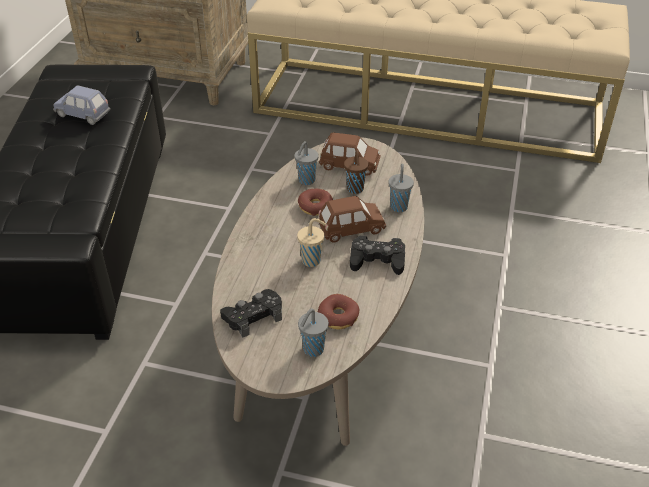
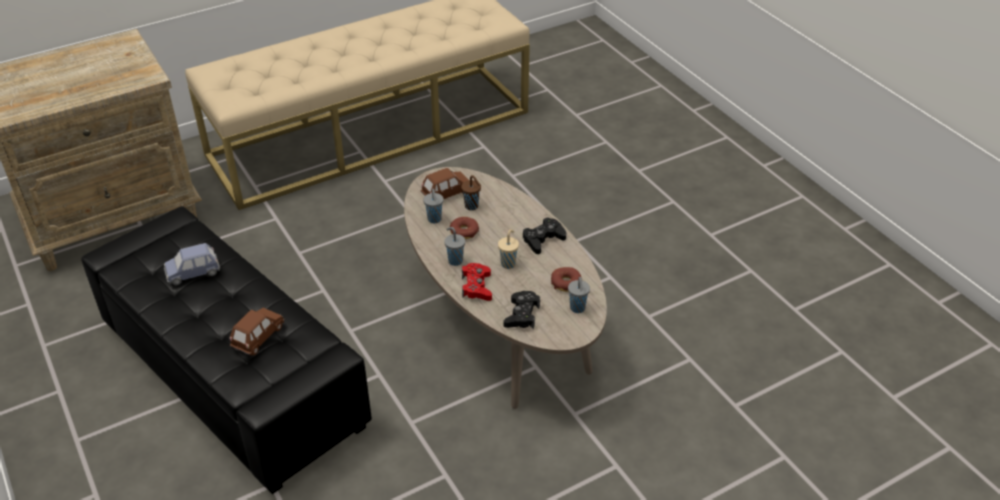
camera: 45 degrees left, 0 degrees up
brown toy car [319,196,386,243] -> brown toy car moved to [230,308,284,355]
grey cup [389,163,414,212] -> grey cup moved to [444,227,465,266]
none -> red game controller [462,263,492,301]

